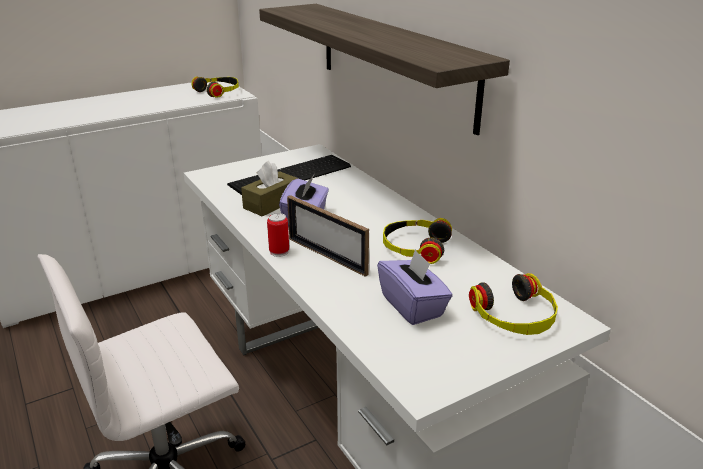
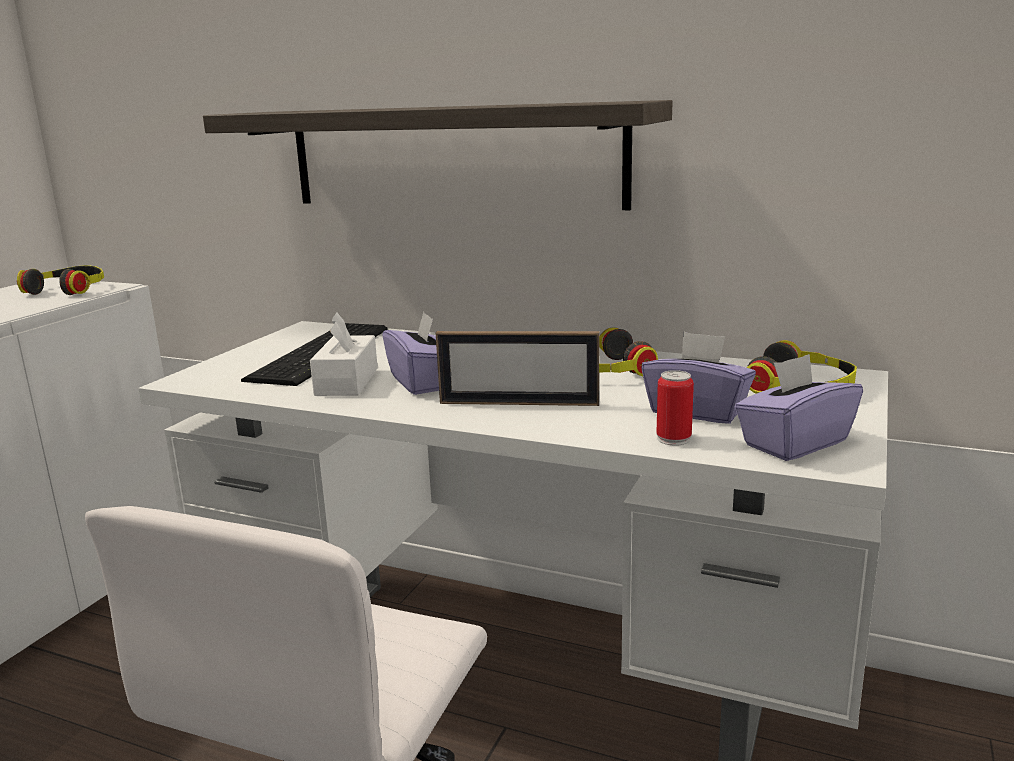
camera: 35 degrees left, 10 degrees down
brown tissue box [241,161,299,216] -> white tissue box [310,312,378,396]
can [267,213,289,257] -> can moved to [656,370,694,446]
none -> purple tissue box [735,354,863,461]

